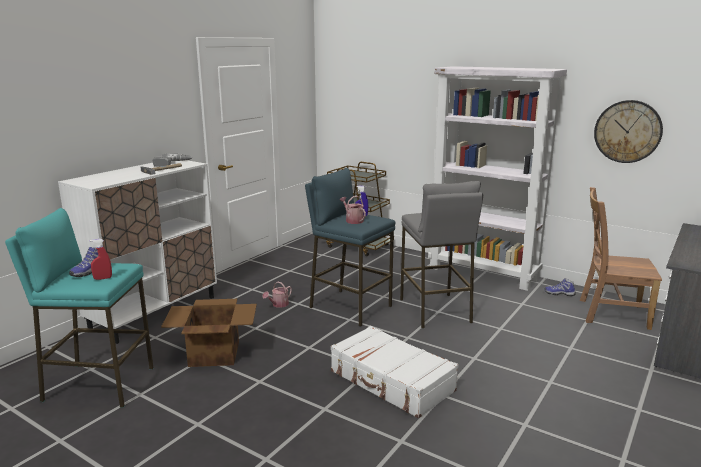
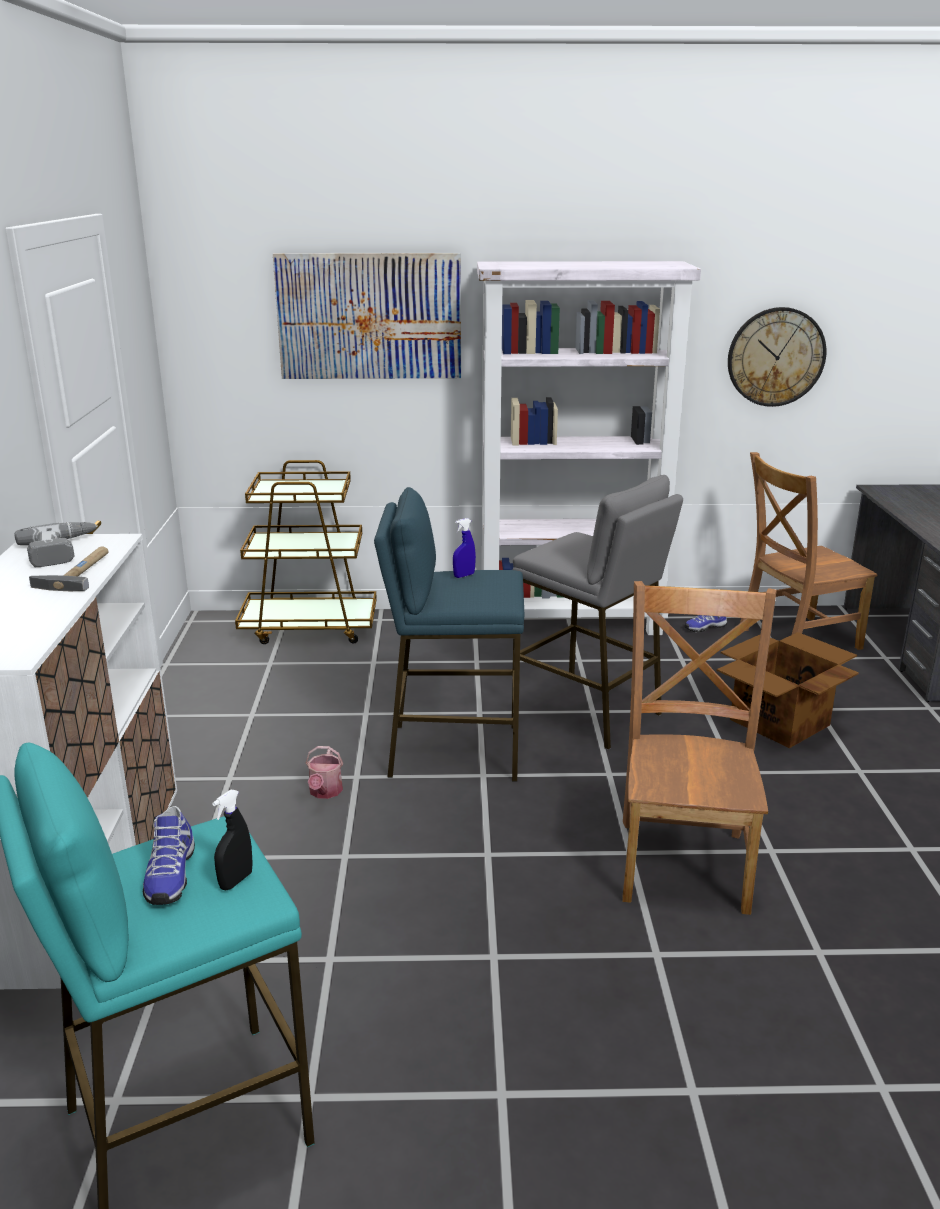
camera: 35 degrees left, 5 degrees up
red spray bottle [90,239,112,280] -> black spray bottle [212,790,253,890]
cardboard box [161,299,257,367] -> cardboard box moved to [717,632,859,748]
white suitcase [331,326,458,418] -> brown chair [622,581,777,915]
watering can [340,196,366,224] -> none
none -> picture [273,253,461,379]

